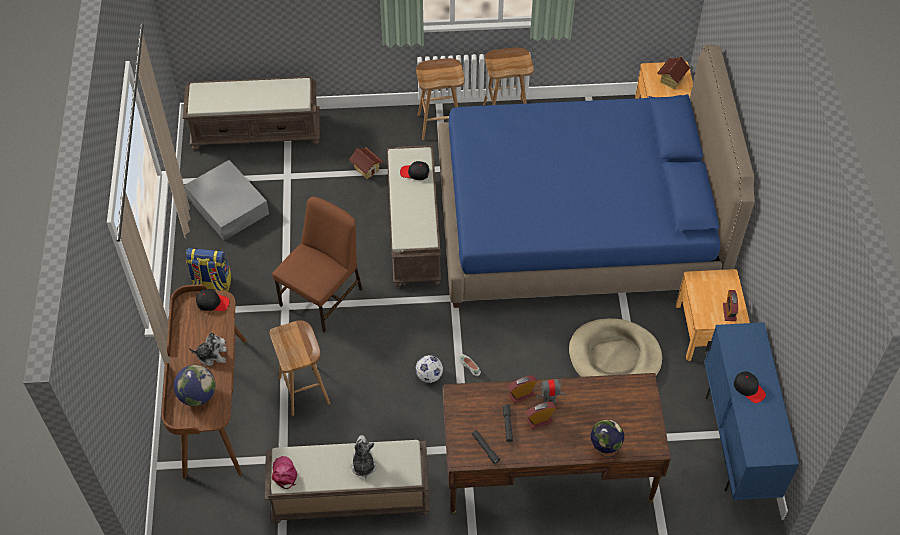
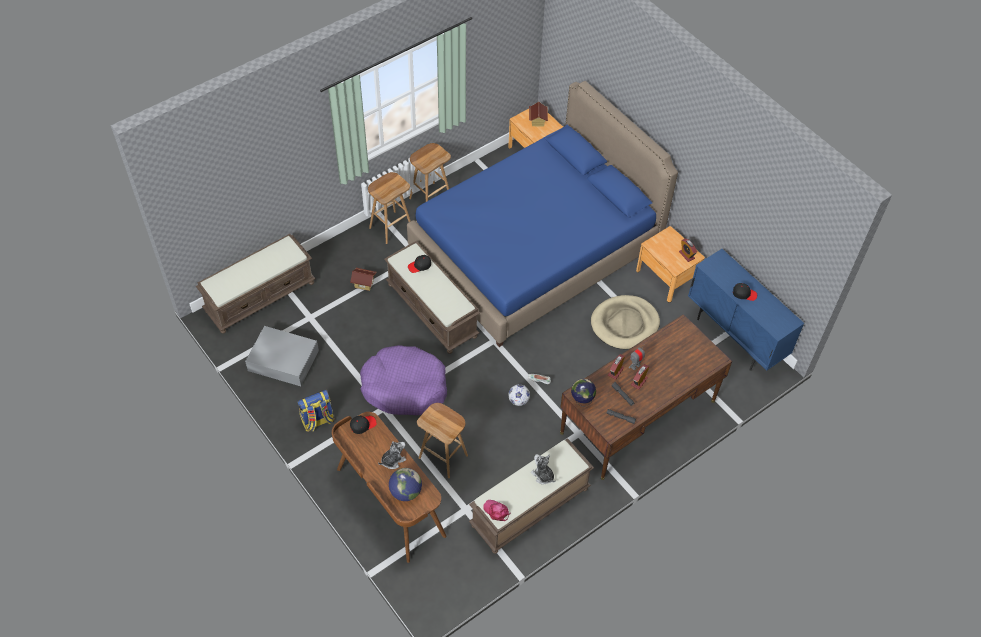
camera: 35 degrees left, 0 degrees up
brown chair [272,196,363,333] -> purple dog bed [360,345,447,415]
globe [591,420,624,457] -> globe moved to [571,379,596,407]

